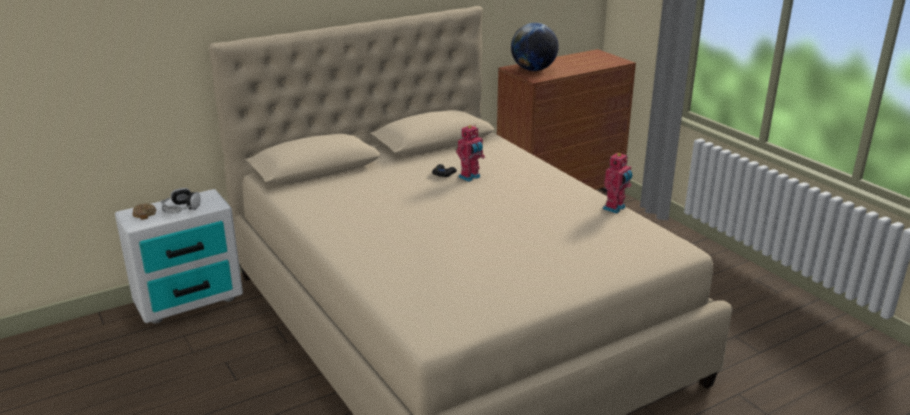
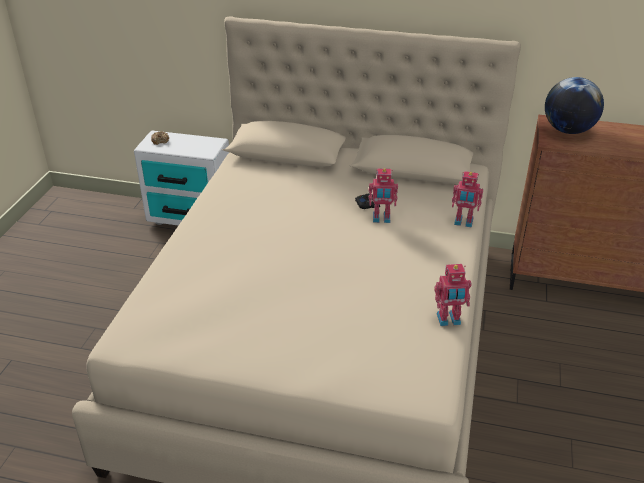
camera: 45 degrees right, 10 degrees up
headphones [161,188,201,214] -> none
none -> toy robot [452,171,483,228]

